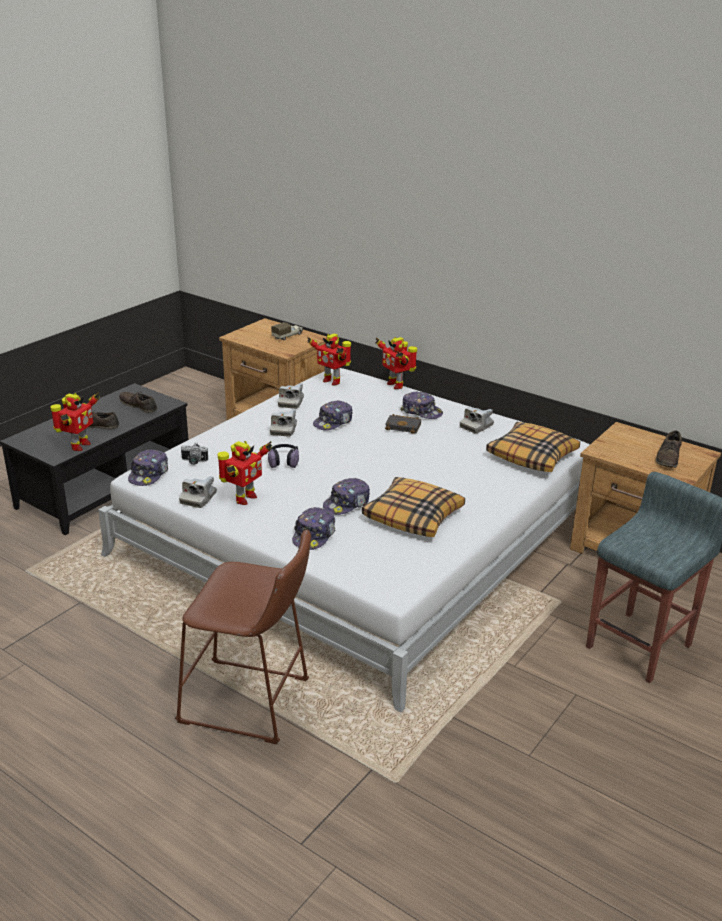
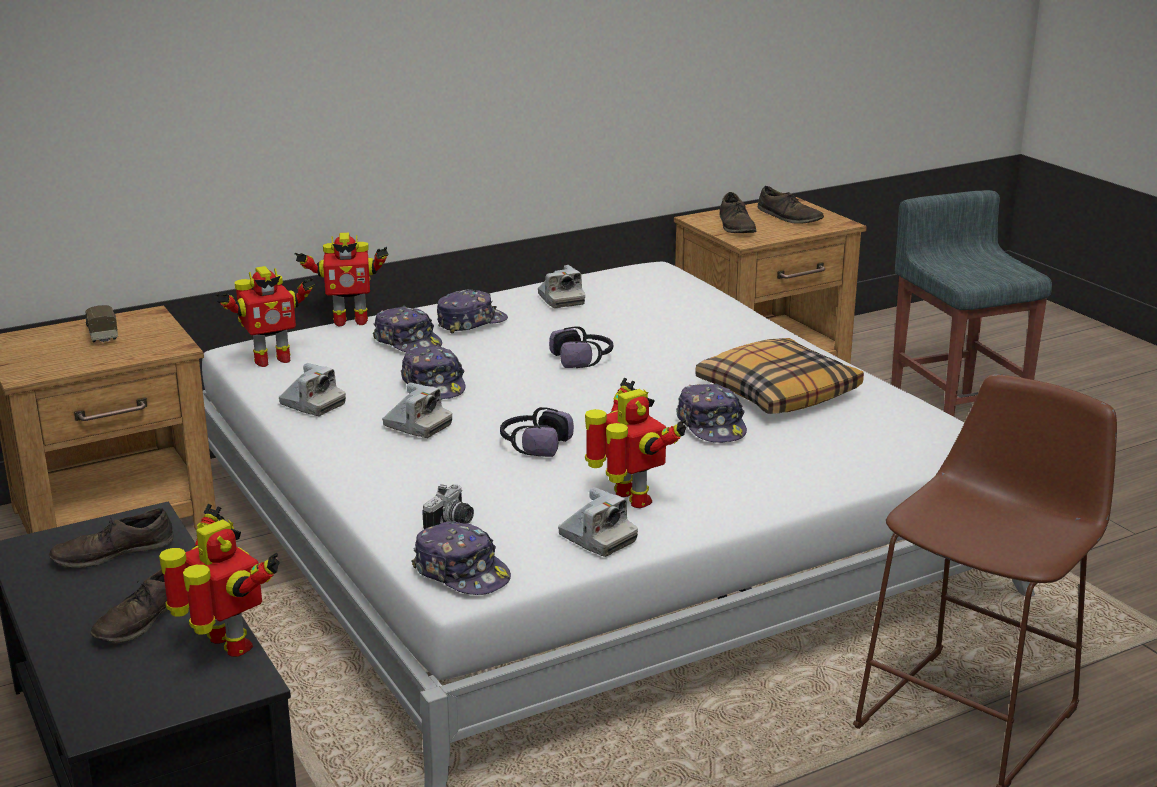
camera: 65 degrees left, 5 degrees down
cap [292,507,335,550] -> cap moved to [373,306,442,352]
black book [385,414,421,434] -> none
pillow [486,422,580,472] -> none
none -> headphones [549,327,613,368]
none -> brown shoe [719,192,756,233]

